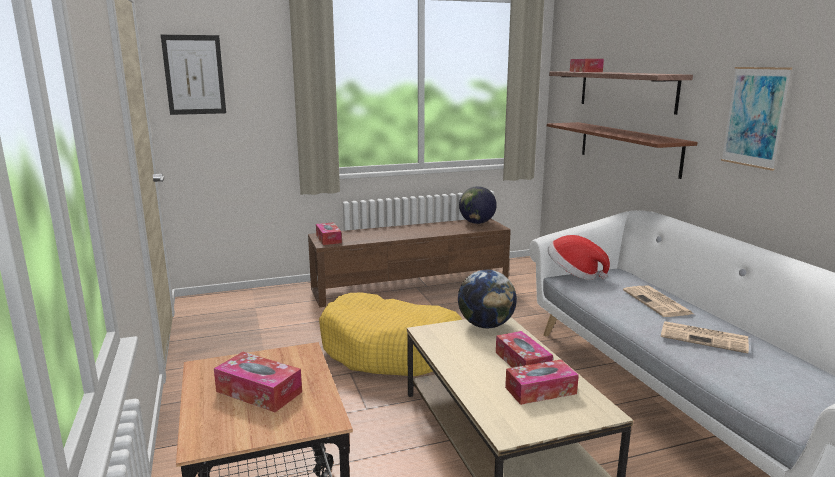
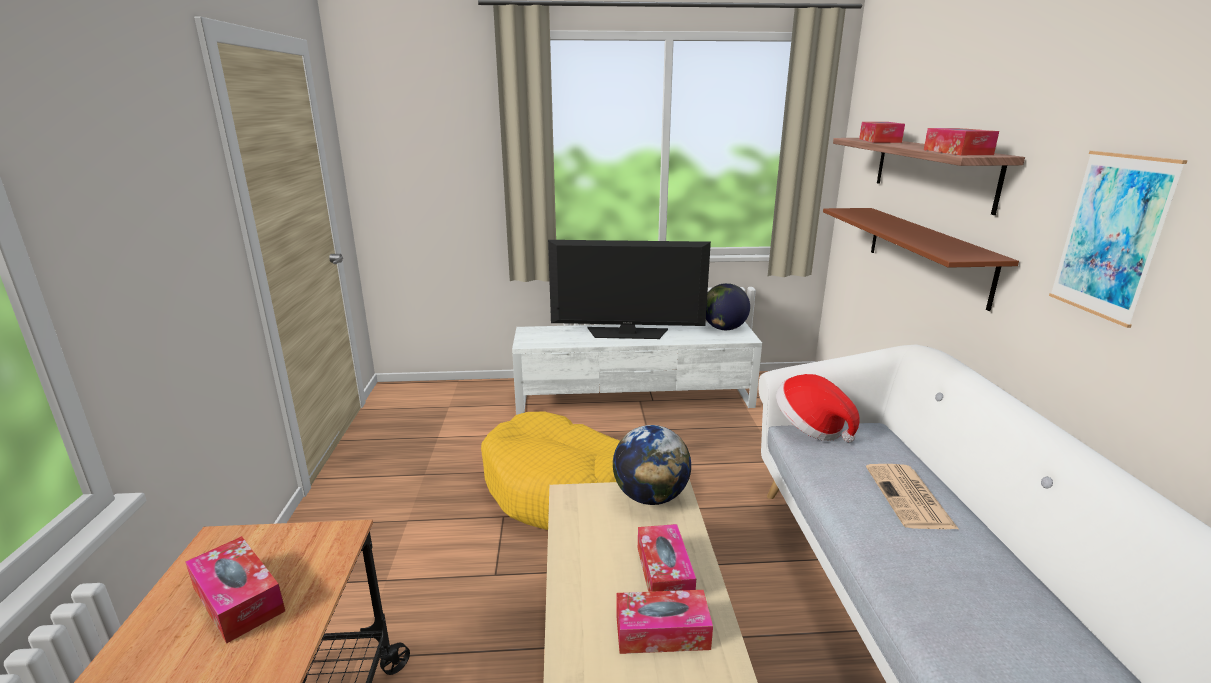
camera: 15 degrees right, 5 degrees up
picture [161,35,226,115] -> none
brown tv stand [308,219,511,307] -> white tv stand [512,322,762,415]
tissue box [316,222,342,245] -> tissue box moved to [924,128,999,155]
newspaper [661,321,749,353] -> none
none -> television [548,240,711,339]

